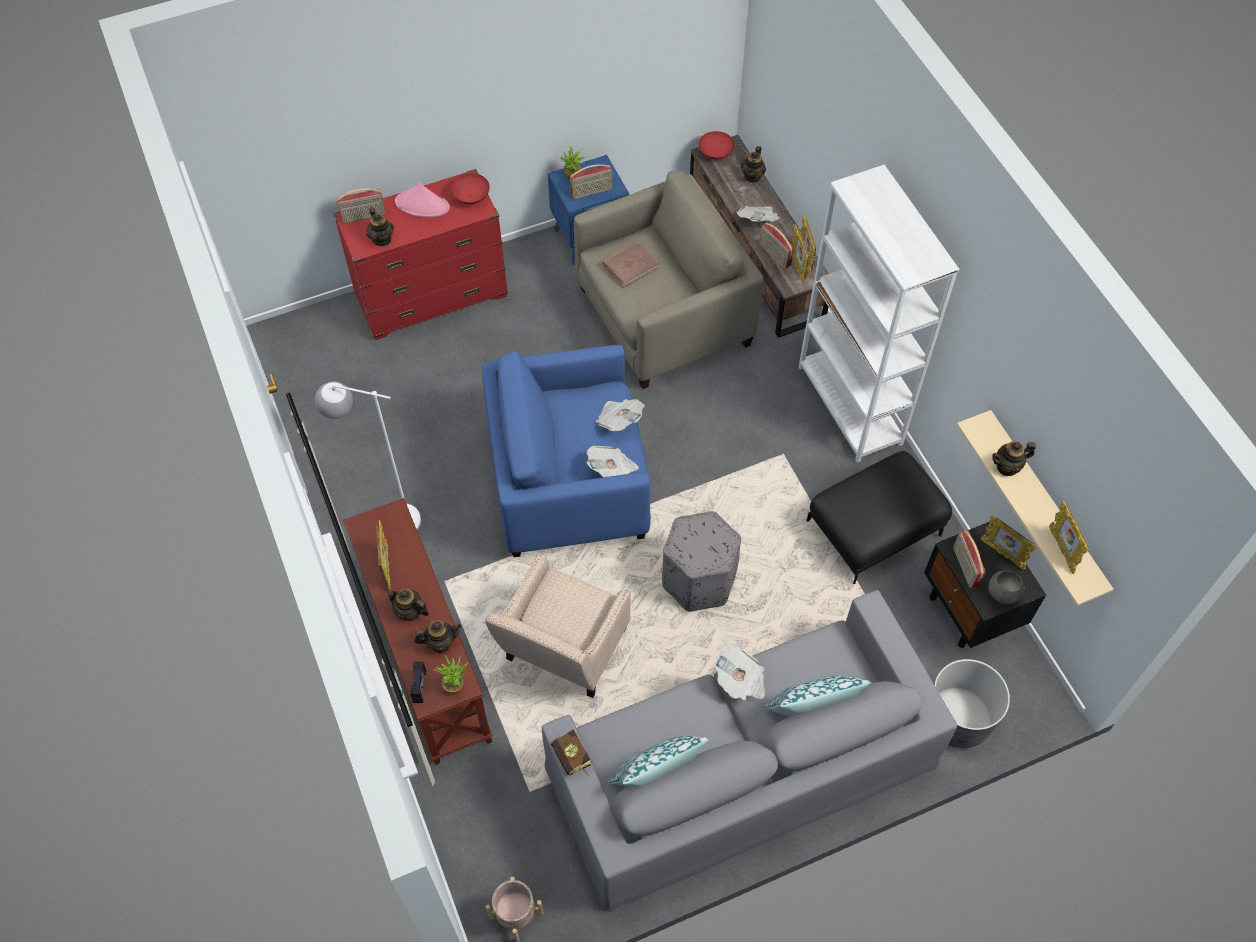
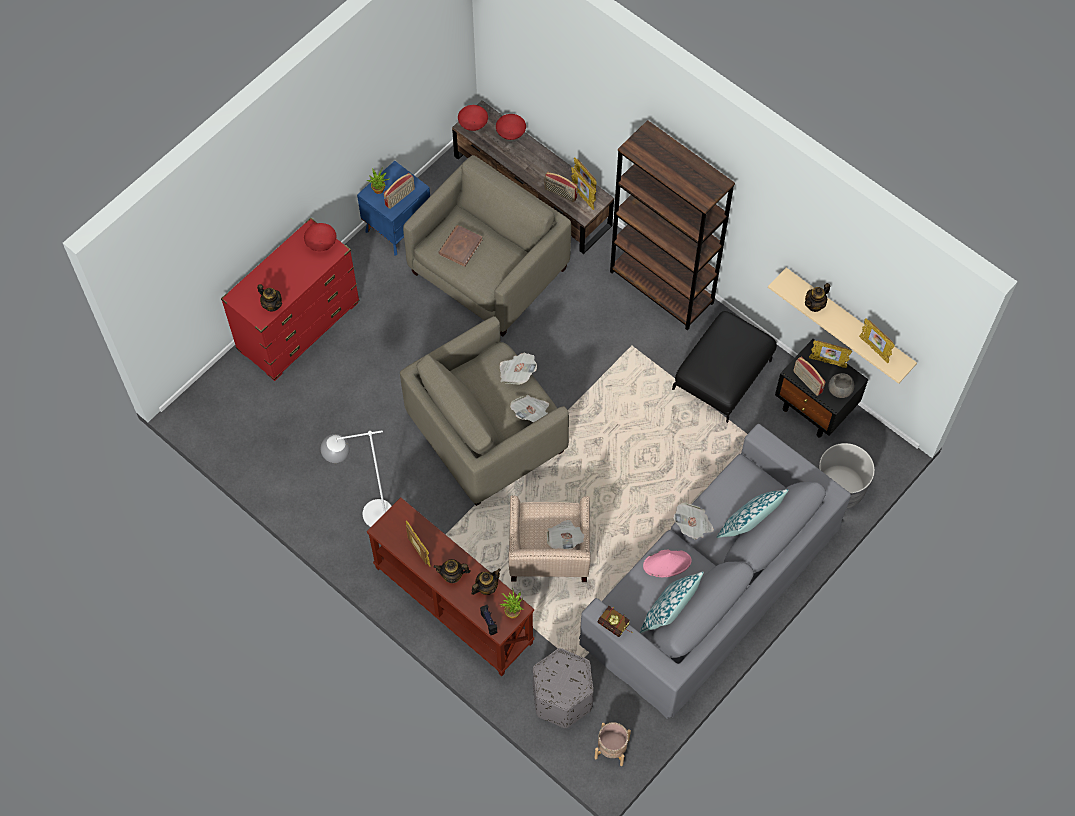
camera: 25 degrees left, 5 degrees up
radio [337,189,385,223] -> none
pink hat [395,183,450,218] -> pink hat moved to [643,550,692,577]
blue armchair [482,345,651,557] -> beige armchair [400,316,569,506]
grey ottoman [662,511,741,612] -> grey ottoman moved to [533,648,594,728]
newspaper [737,206,780,221] -> newspaper moved to [547,520,585,549]
teapot [741,146,766,183] -> red bowl [496,114,526,140]
white bookcase [799,165,959,463] -> brown bookcase [610,120,735,330]

